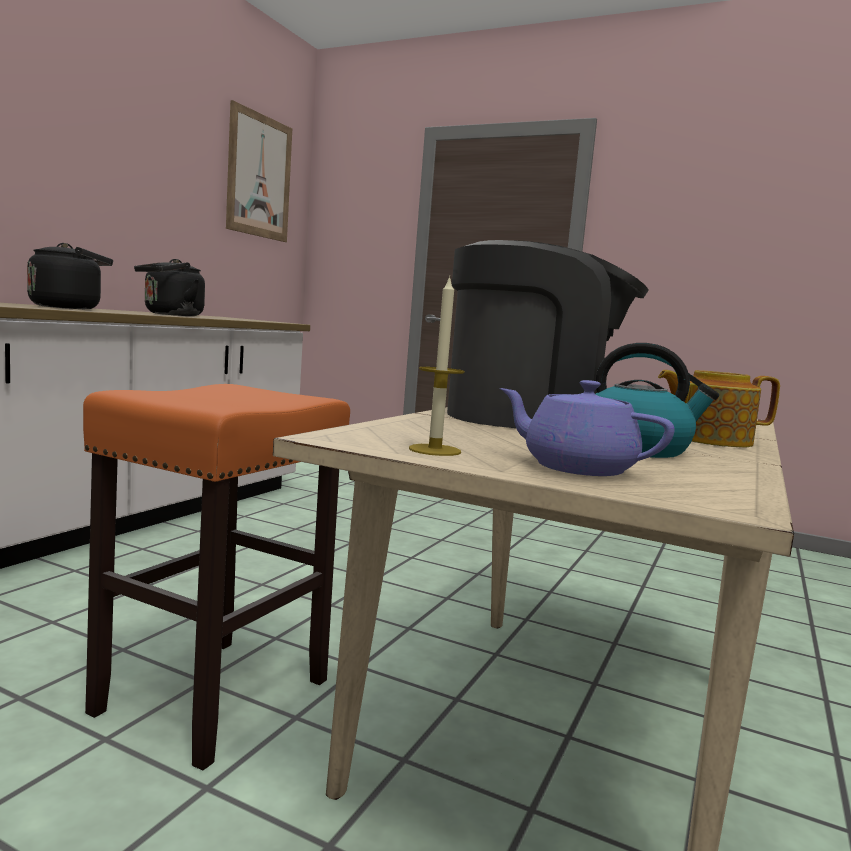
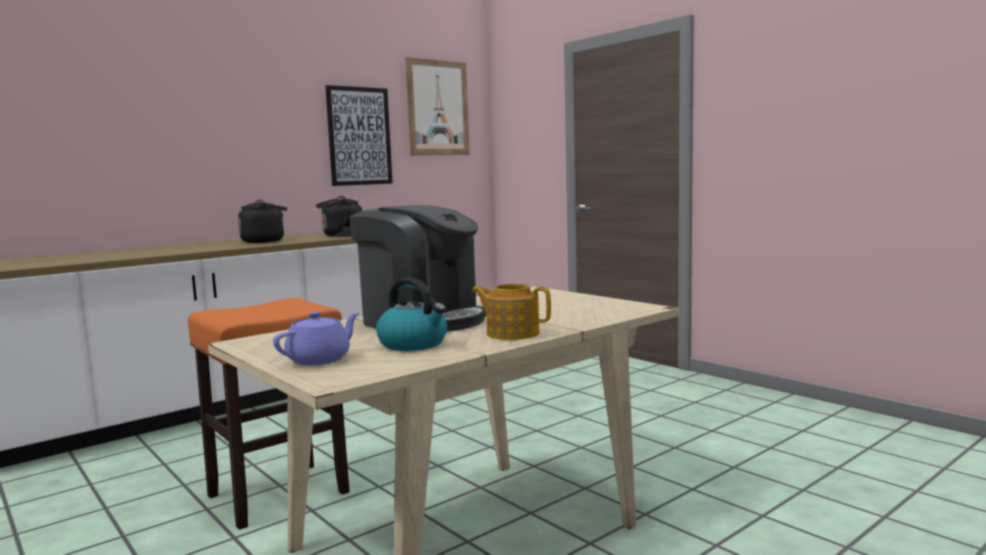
camera: 25 degrees right, 0 degrees up
candle [409,275,465,456] -> none
purple teapot [500,380,674,476] -> purple teapot turned 75 degrees clockwise [273,311,359,365]
none -> picture [325,85,393,186]

